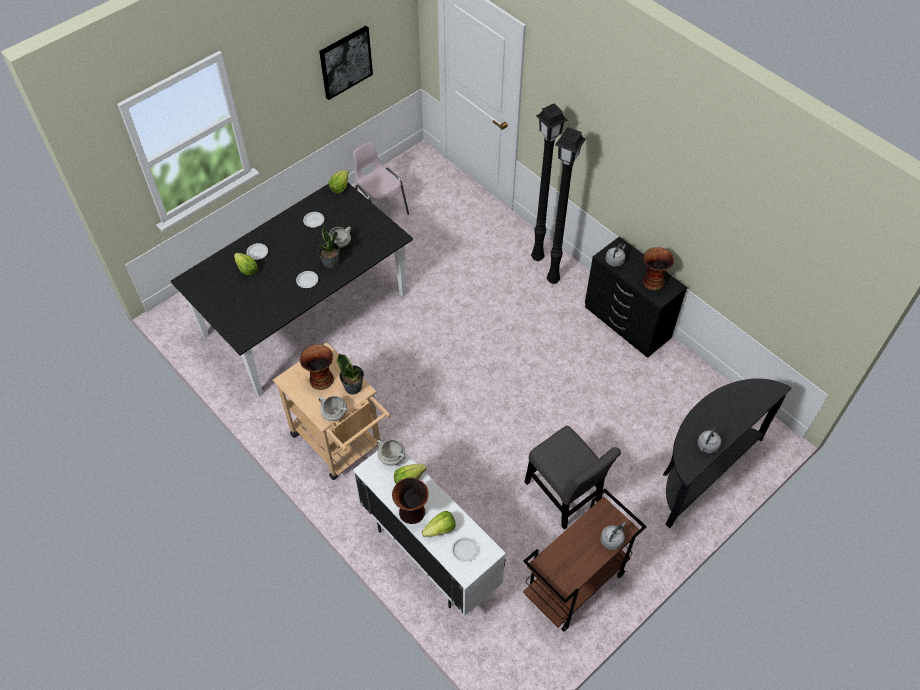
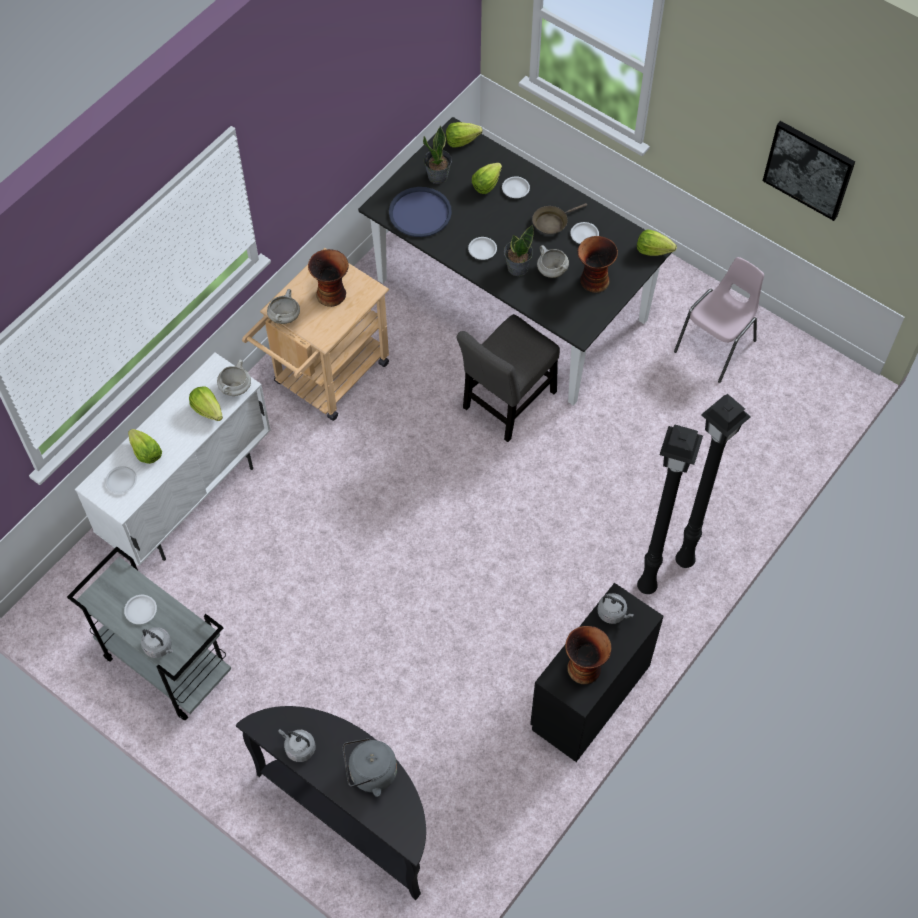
camera: 80 degrees right, 5 degrees up
potted plant [337,354,364,394] -> potted plant moved to [423,126,452,184]
vase [392,478,428,524] -> vase moved to [577,236,618,293]
brown cart [523,488,647,632] -> grey cart [67,546,231,720]
grey chair [525,425,621,530] -> grey chair moved to [456,314,560,442]
none -> white plate [124,595,157,624]
none -> grey kettle [343,738,397,797]
none -> blue tray [389,187,452,237]
none -> lettuce [446,122,482,148]
none -> brown frying pan [532,203,587,235]

